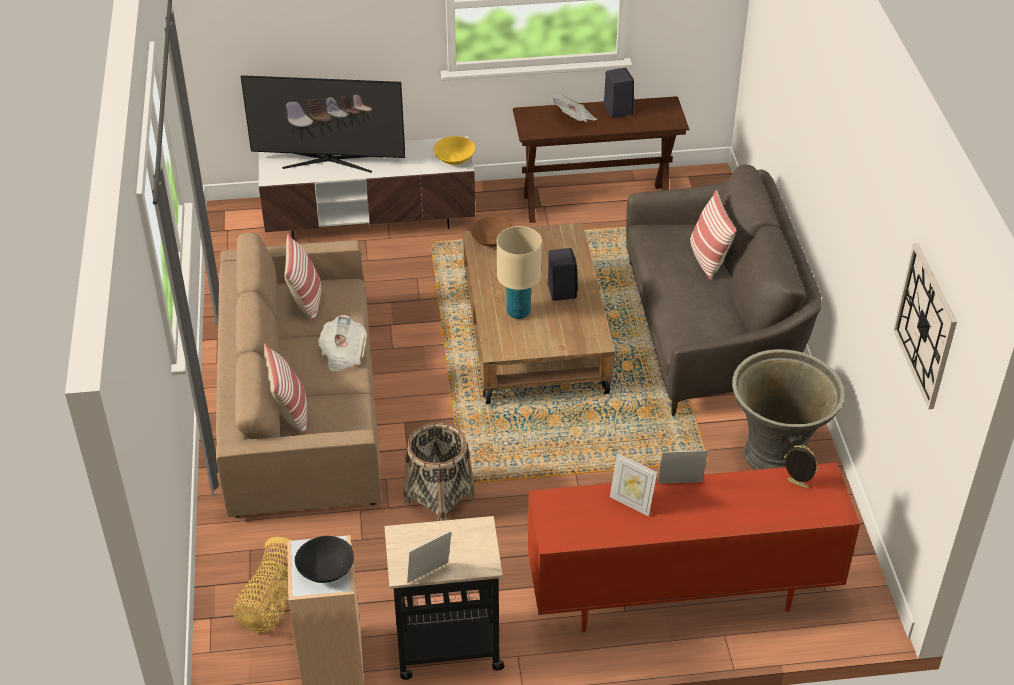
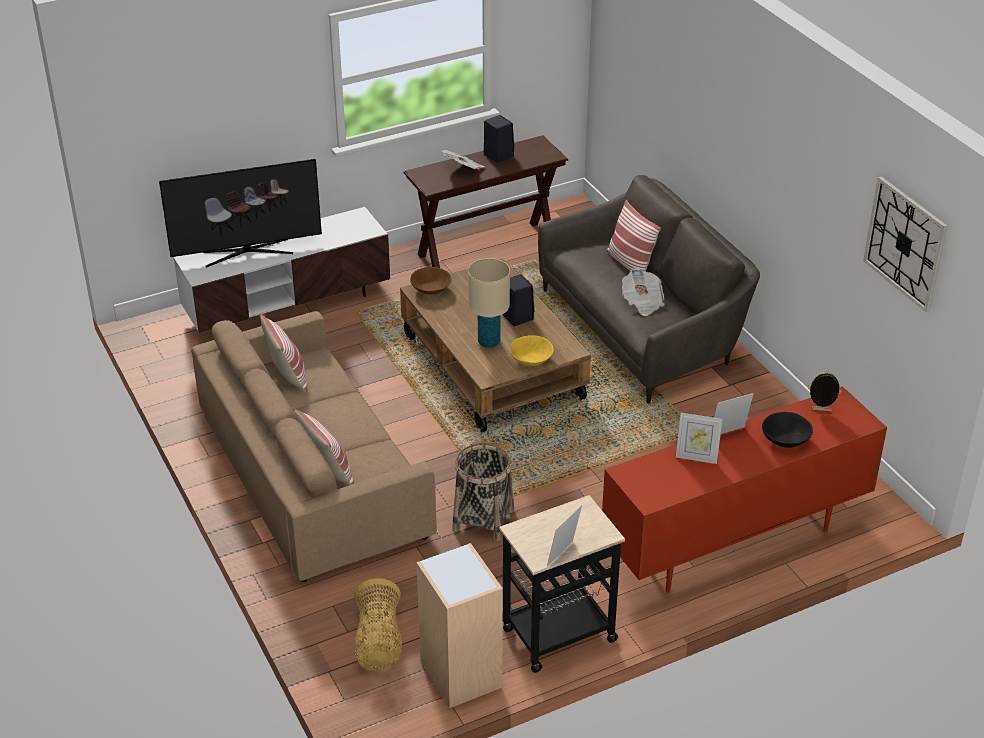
camera: 20 degrees left, 5 degrees down
black bowl [295,536,354,583] -> black bowl moved to [762,412,813,448]
newspaper [318,315,367,372] -> newspaper moved to [622,268,664,316]
yellow bowl [434,136,475,165] -> yellow bowl moved to [510,335,554,366]
grey planter [732,349,845,470] -> none

